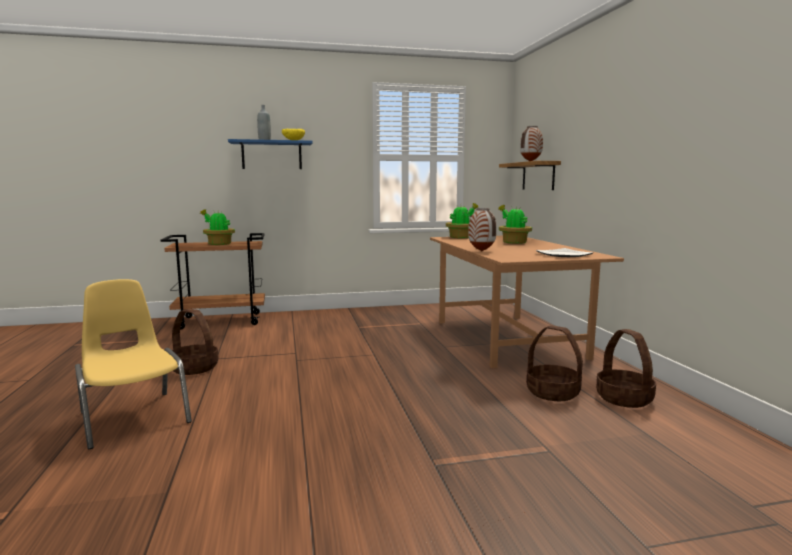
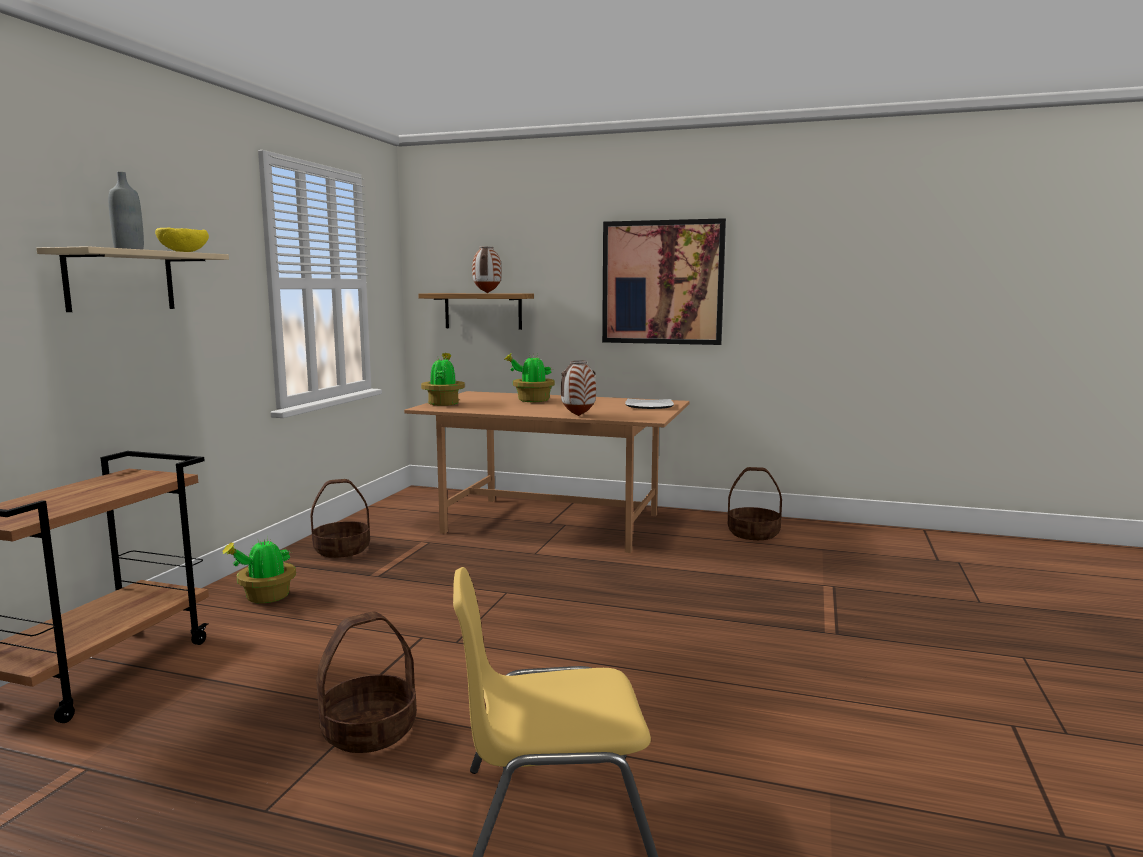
camera: 60 degrees left, 0 degrees up
potted plant [200,209,235,245] -> potted plant moved to [222,536,296,603]
blue shelf [228,139,313,169] -> beige shelf [37,246,229,312]
basket [526,325,583,401] -> basket moved to [310,479,370,558]
none -> picture [602,218,726,345]

